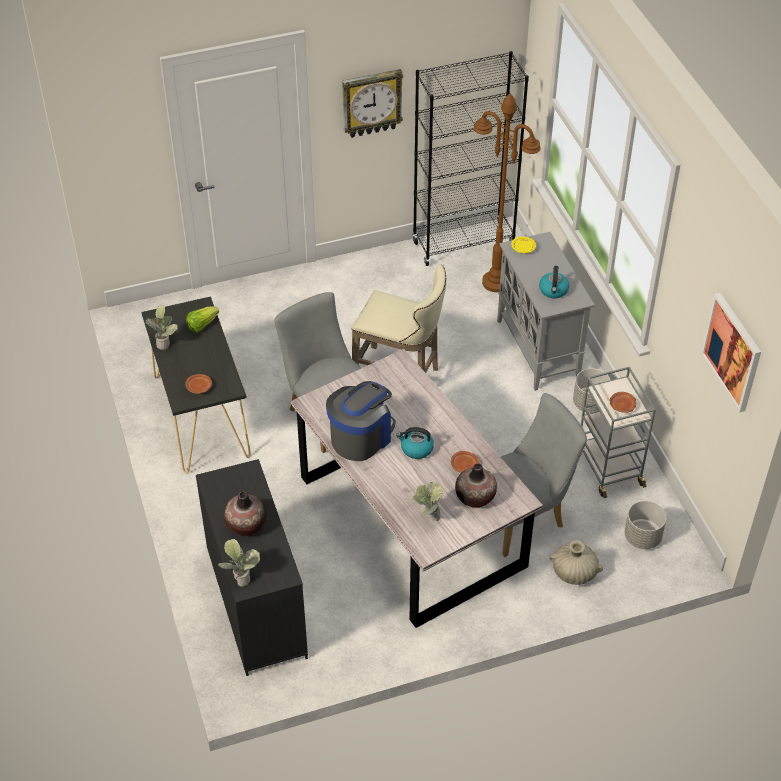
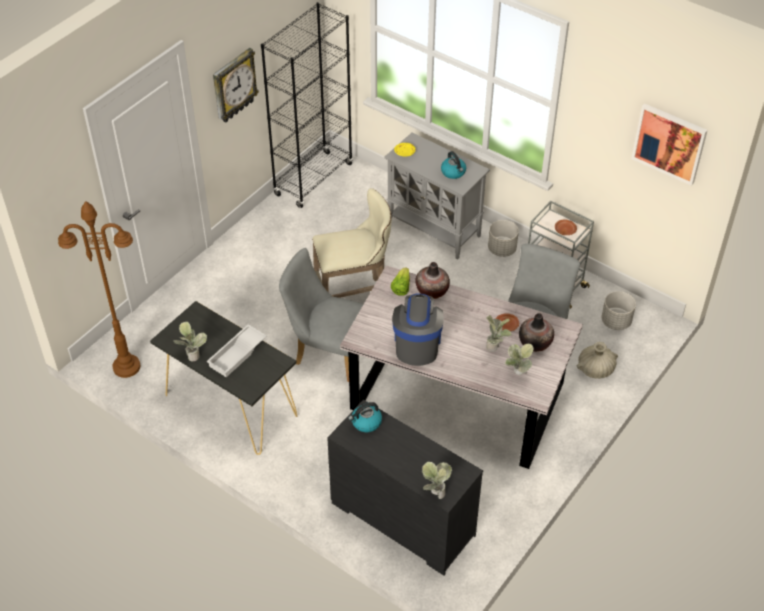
camera: 35 degrees left, 0 degrees up
brown plate [185,374,212,394] -> none
lettuce [186,307,219,333] -> lettuce moved to [391,267,410,296]
vase [224,491,267,536] -> vase moved to [416,262,450,299]
kettle [396,427,434,459] -> kettle moved to [348,402,382,432]
brown floor lamp [474,93,541,292] -> brown floor lamp moved to [58,201,140,378]
none -> white tray [207,324,267,377]
none -> potted plant [486,315,512,352]

